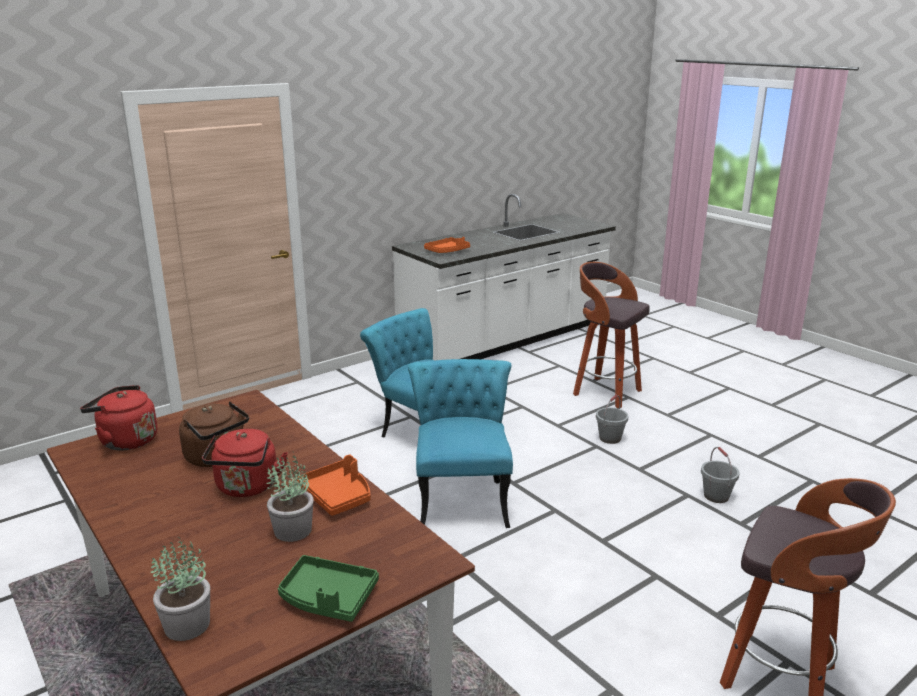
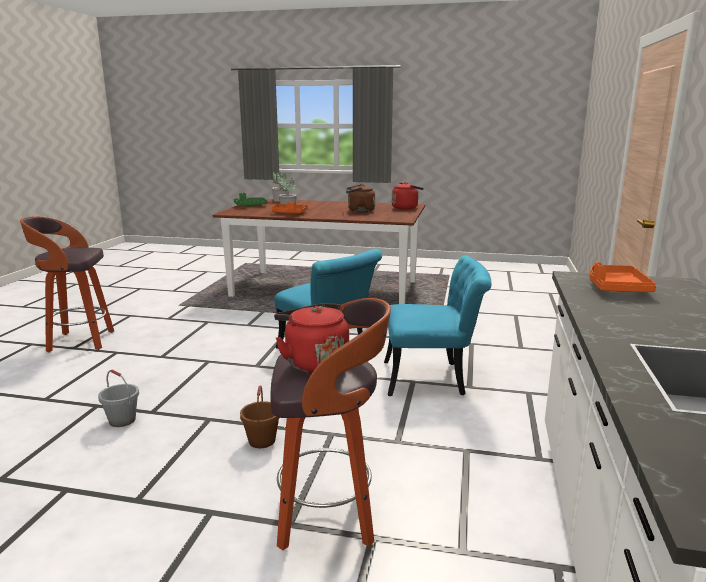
camera: 140 degrees right, 5 degrees down
red kettle [202,429,288,497] -> red kettle moved to [274,303,349,374]
grey bucket [596,395,629,444] -> brown bucket [240,385,279,448]

